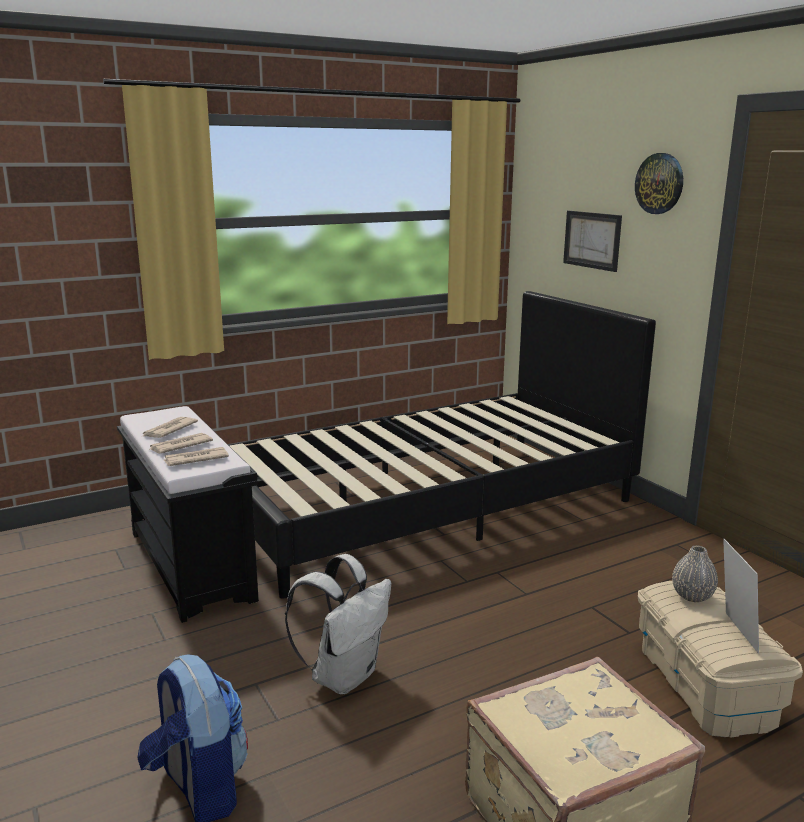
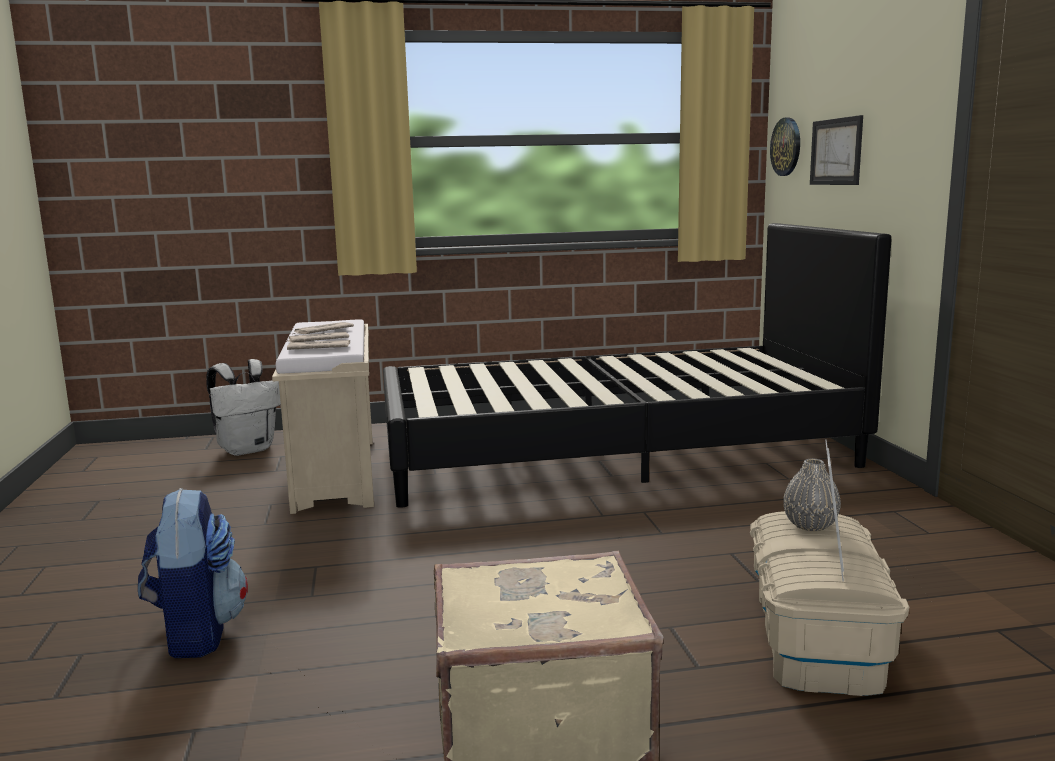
camera: 20 degrees right, 5 degrees down
black bench [117,406,259,623] -> beige bench [272,319,374,514]
white backpack [285,554,391,694] -> white backpack moved to [206,359,281,456]
wall clock [635,153,683,214] -> wall clock moved to [770,118,800,176]

